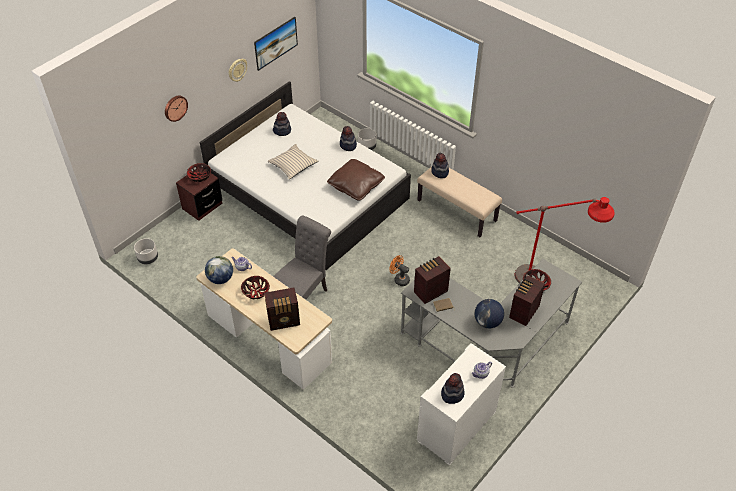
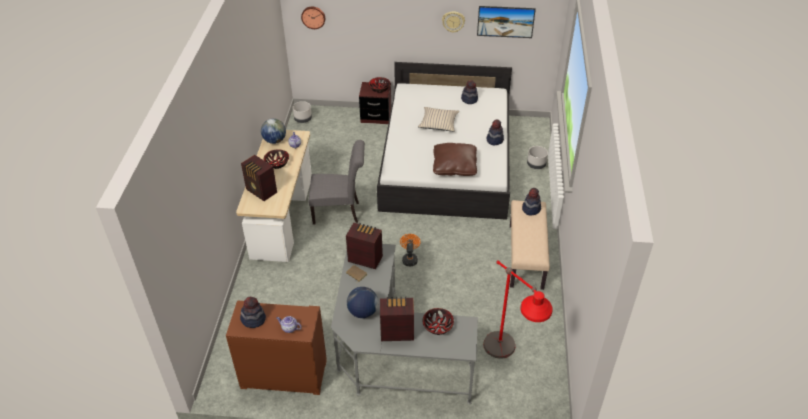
camera: 55 degrees right, 5 degrees down
wall clock [165,95,188,122] -> wall clock moved to [301,7,325,29]
white dresser [417,344,506,466] -> brown dresser [226,300,327,395]

